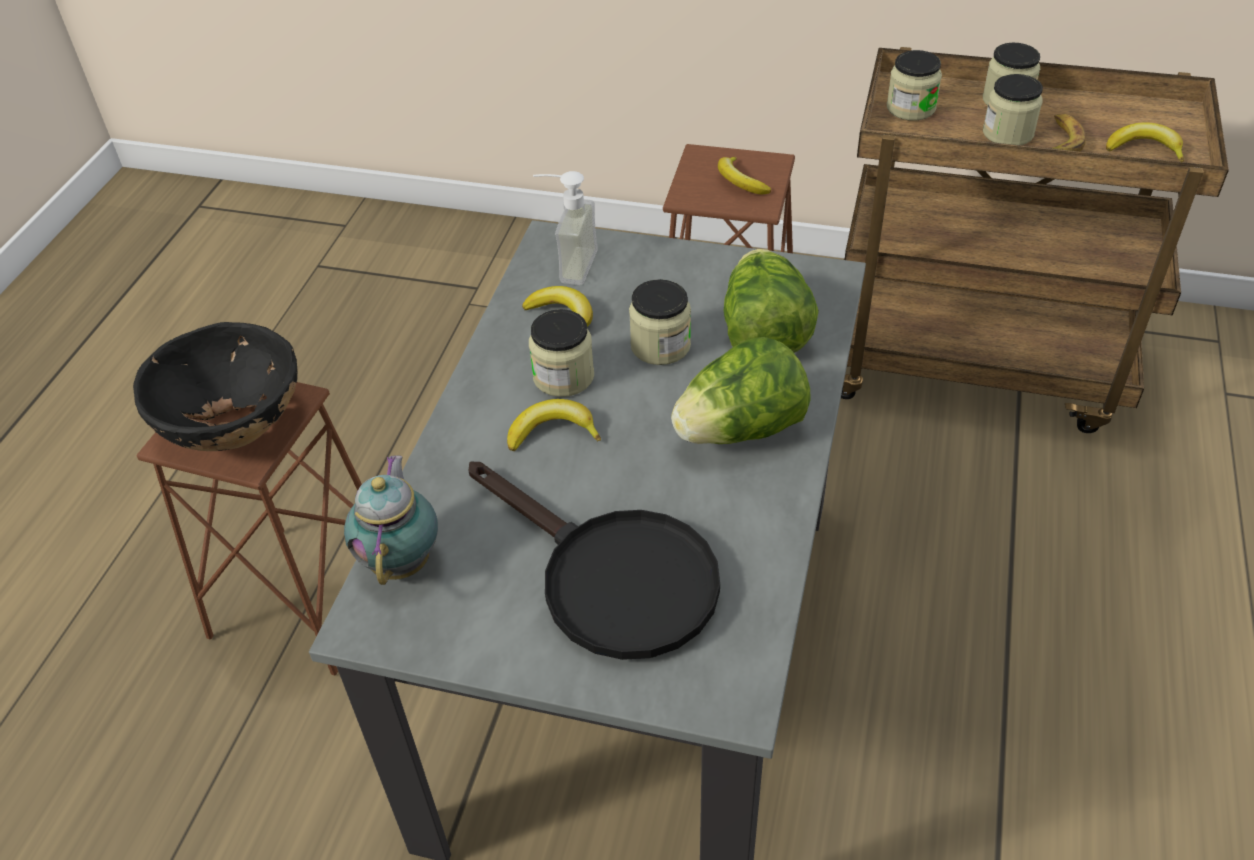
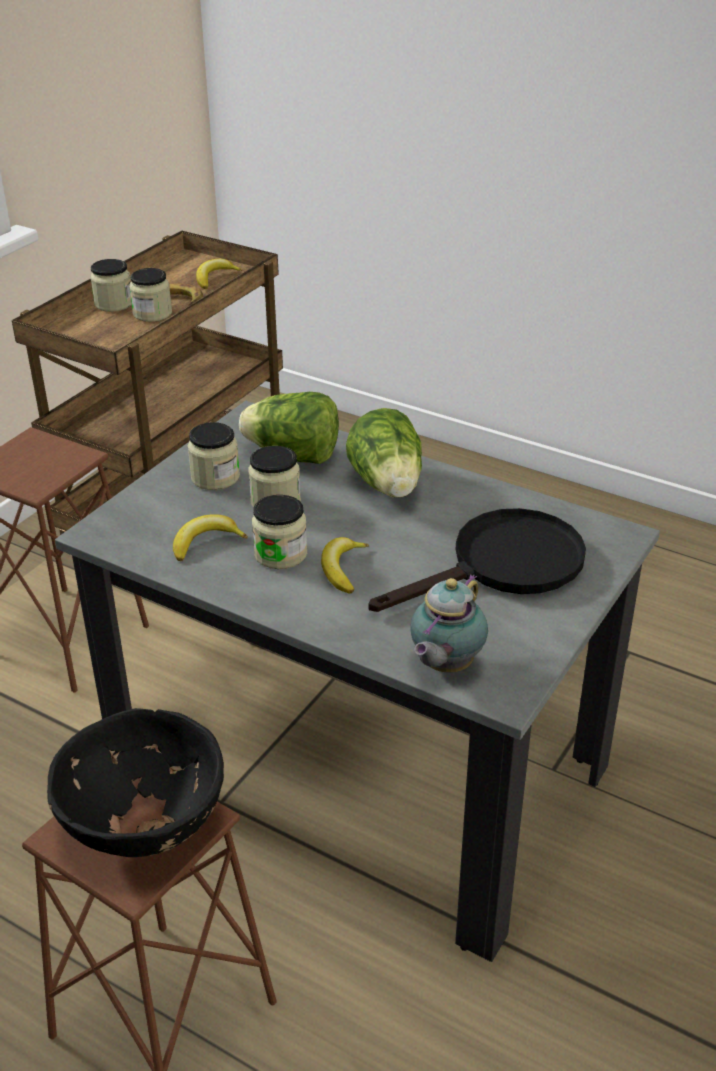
camera: 75 degrees left, 10 degrees down
teapot [344,455,438,585] -> teapot turned 75 degrees counterclockwise [410,574,488,673]
soap dispenser [533,171,598,285] -> none
banana [718,156,771,194] -> none
jar [887,50,942,121] -> jar moved to [188,422,240,490]

